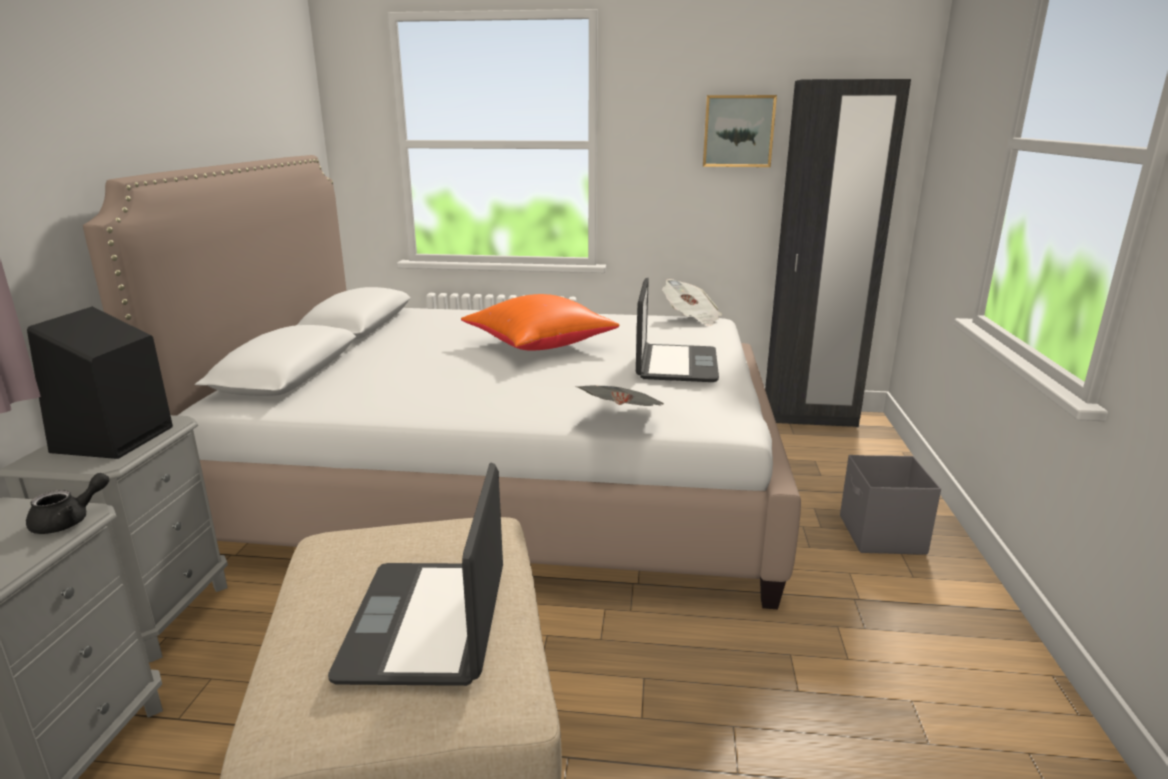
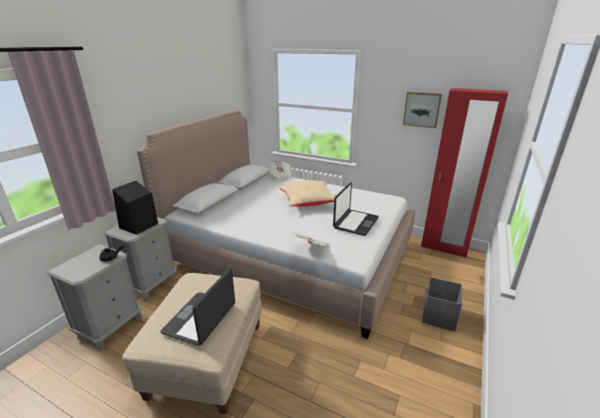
camera: 20 degrees right, 5 degrees up
orange pillow [461,294,620,351] -> beige pillow [278,180,335,206]
newspaper [662,279,722,326] -> newspaper moved to [269,160,293,182]
black wardrobe [765,79,911,427] -> red wardrobe [421,88,508,257]

